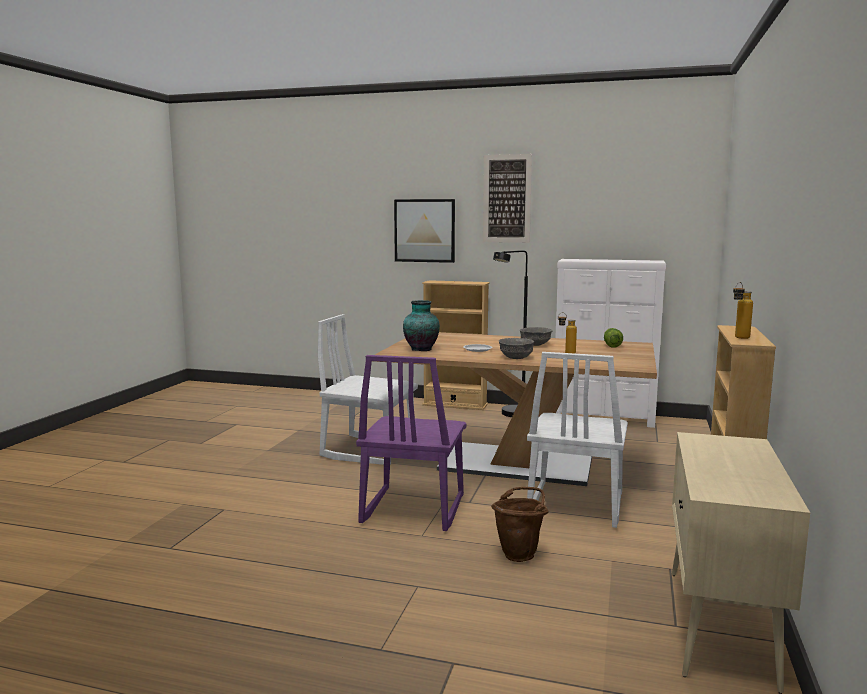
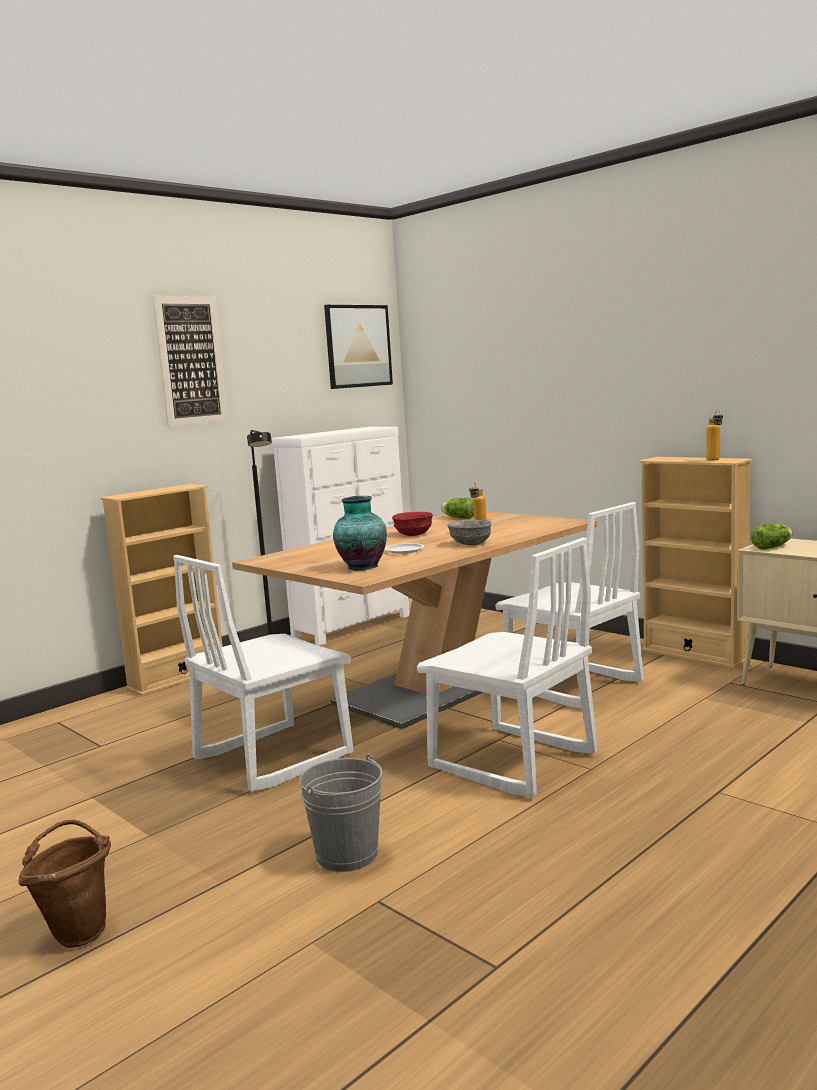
camera: 60 degrees left, 0 degrees up
purple chair [356,355,466,531] -> white chair [417,538,597,797]
picture [394,199,455,263] -> picture moved to [324,305,393,389]
brown bucket [491,487,548,562] -> brown bucket moved to [18,820,111,948]
grey bowl [520,327,552,346] -> red bowl [392,512,433,536]
none -> grey bucket [299,754,382,872]
none -> lettuce [751,523,792,550]

